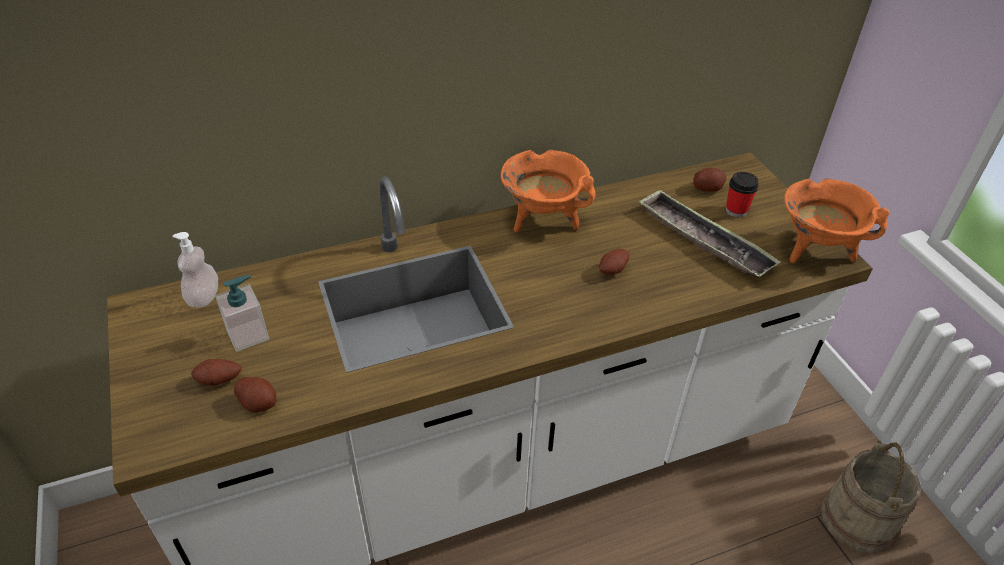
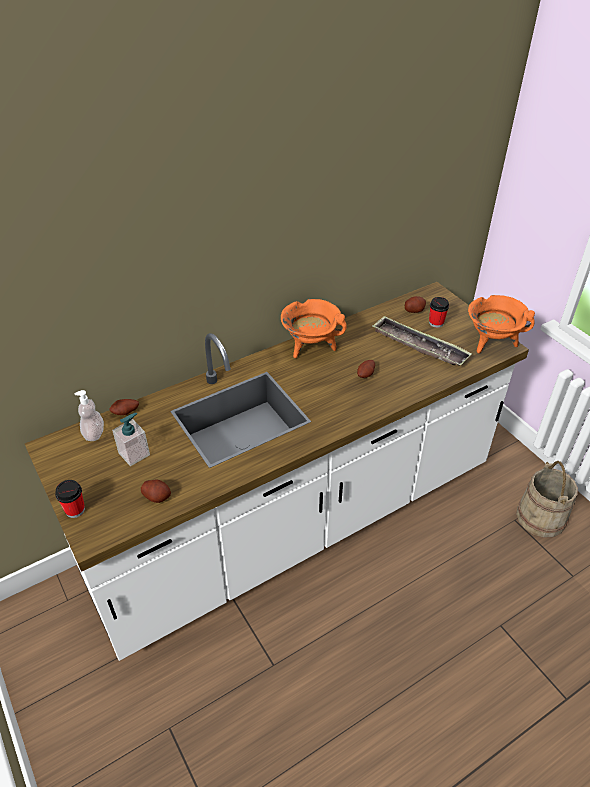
camera: 10 degrees left, 0 degrees up
potato [191,359,242,386] -> potato moved to [109,399,139,415]
none -> cup [55,480,85,518]

